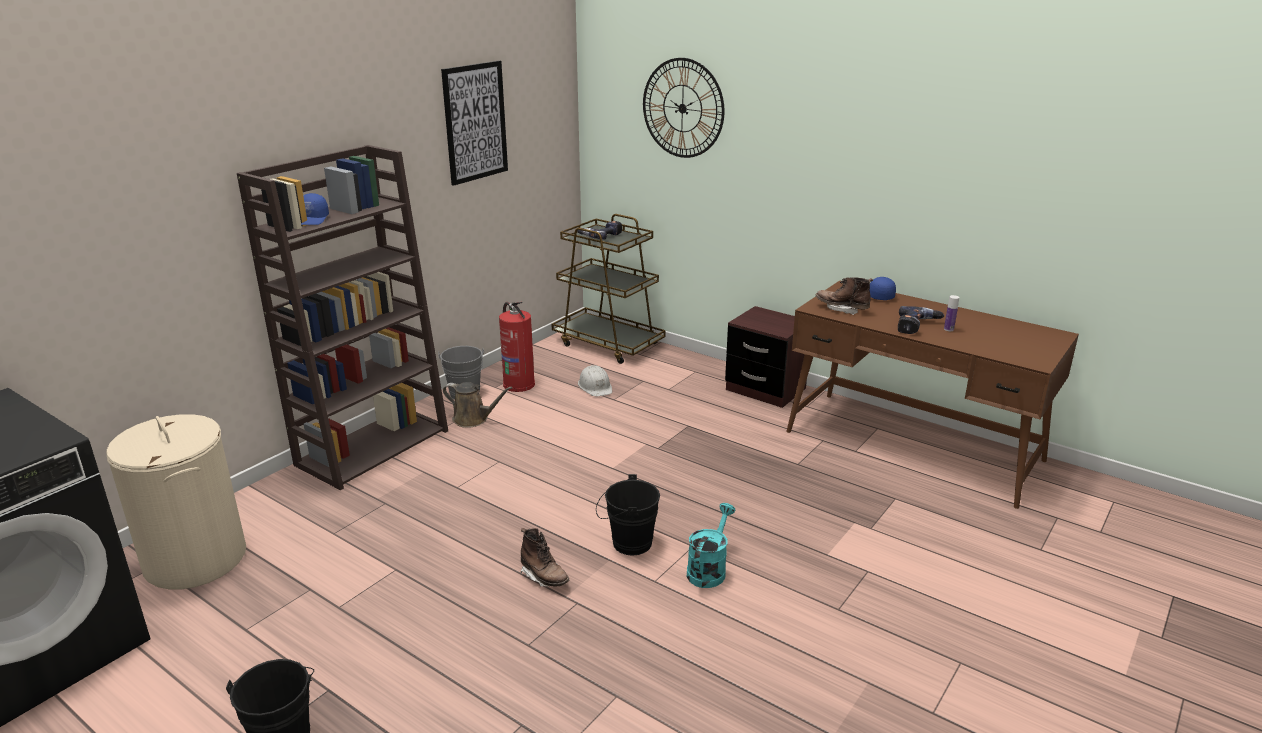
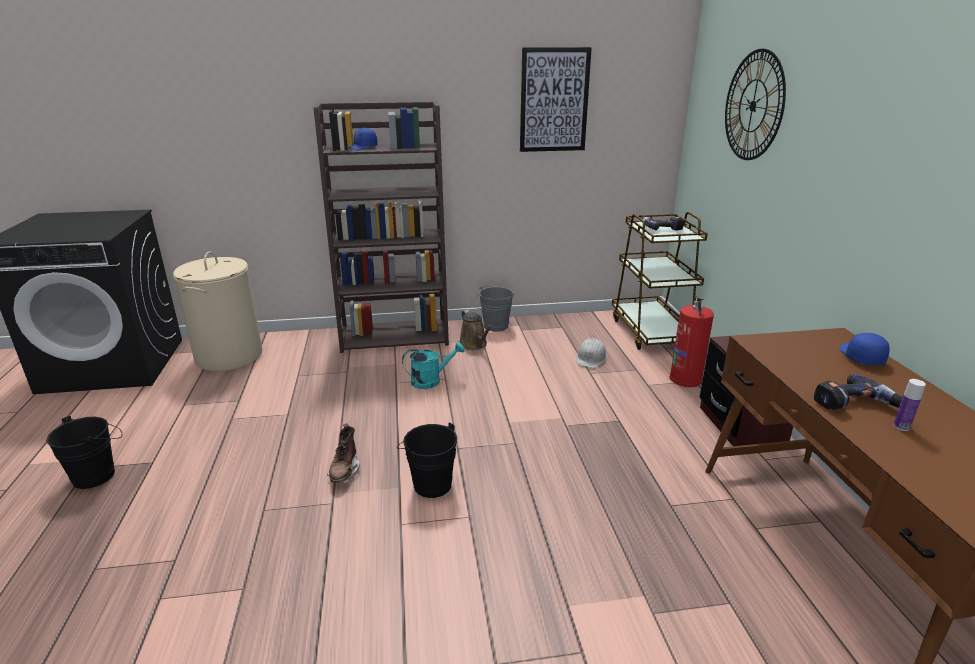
camera: 45 degrees right, 0 degrees up
fire extinguisher [499,302,535,392] -> fire extinguisher moved to [669,296,714,387]
turquoise watering can [687,503,735,588] -> turquoise watering can moved to [402,342,465,389]
brown boot [815,277,873,315] -> none

